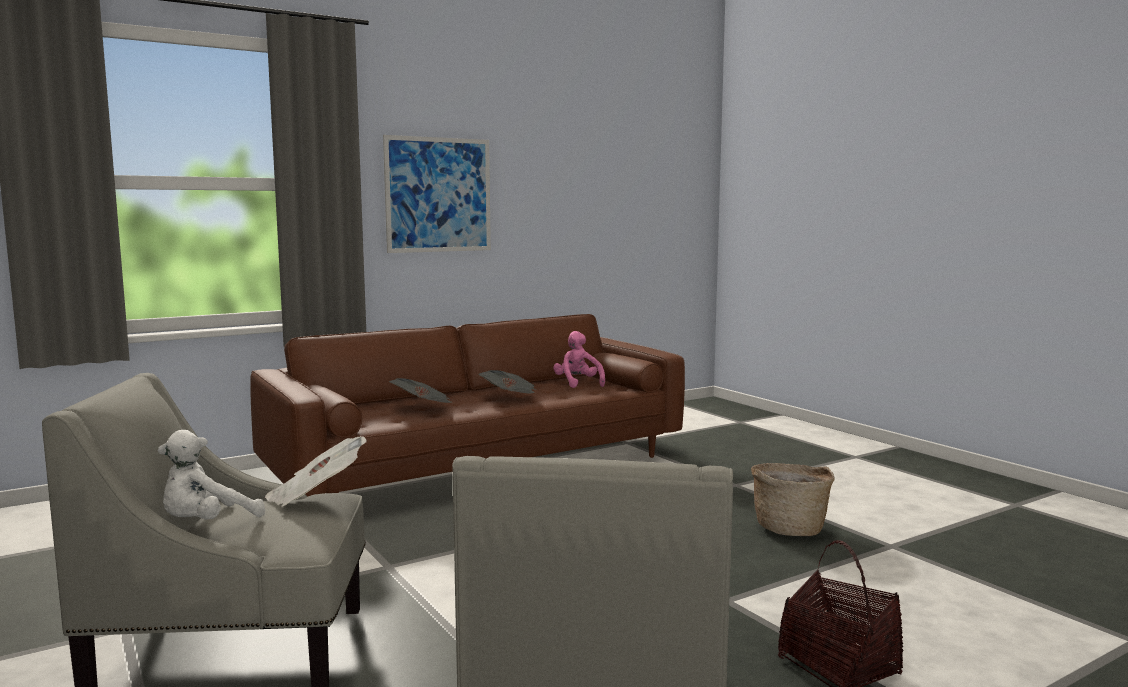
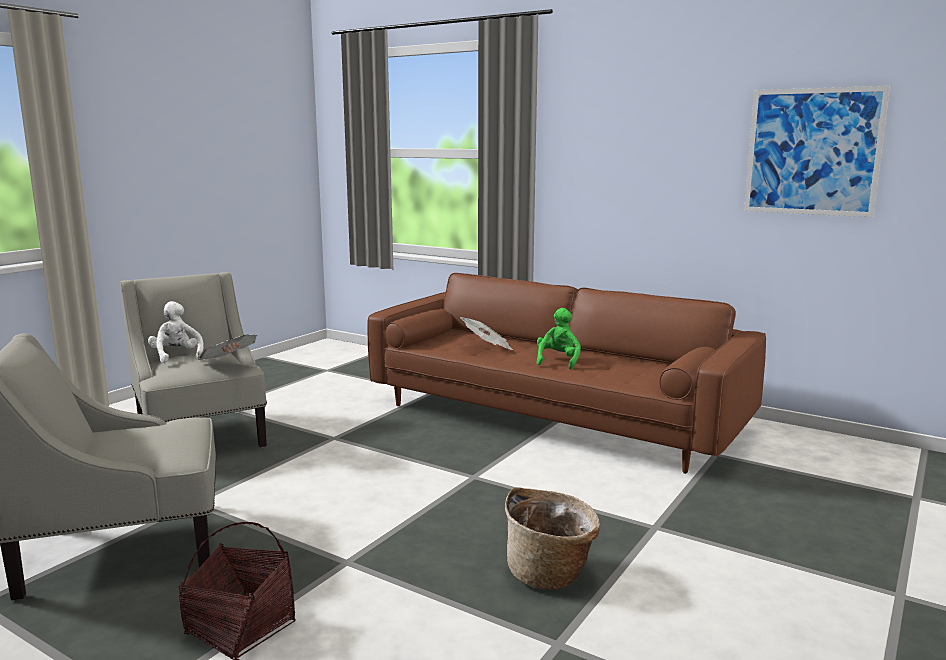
camera: 65 degrees right, 5 degrees up
white plush toy [158,430,265,519] -> white plush toy turned 45 degrees clockwise [148,301,203,363]
picture [383,135,491,253] -> picture moved to [744,86,890,217]
newspaper [479,370,536,393] -> green plush toy [537,308,581,369]
pink plush toy [553,331,605,388] -> none

